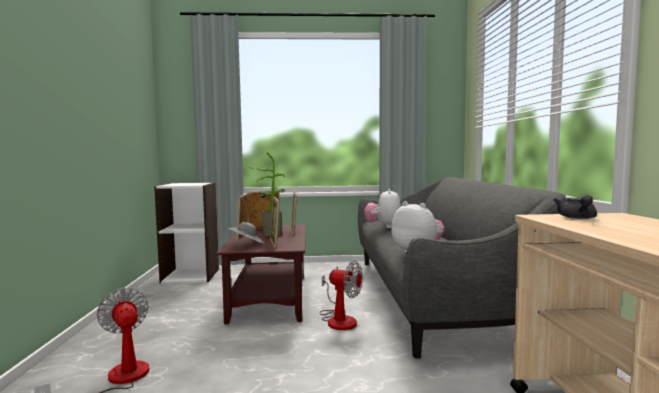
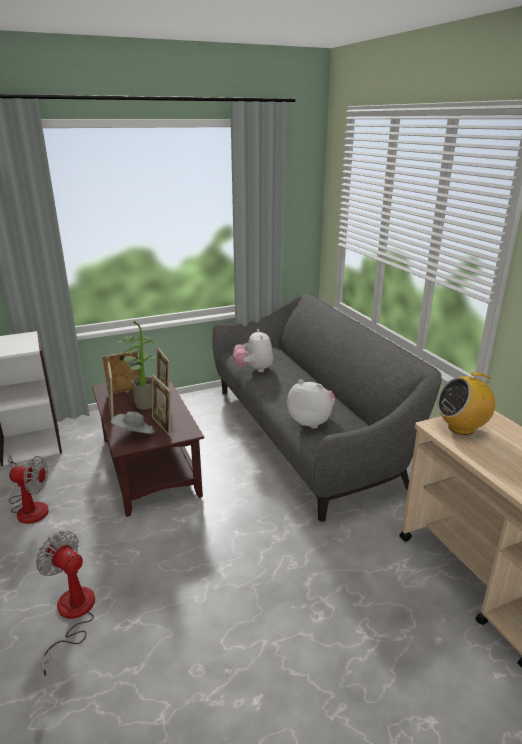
camera: 20 degrees left, 20 degrees up
fan [320,261,363,330] -> fan moved to [8,456,49,524]
grey teapot [554,195,597,219] -> radio [437,372,495,435]

